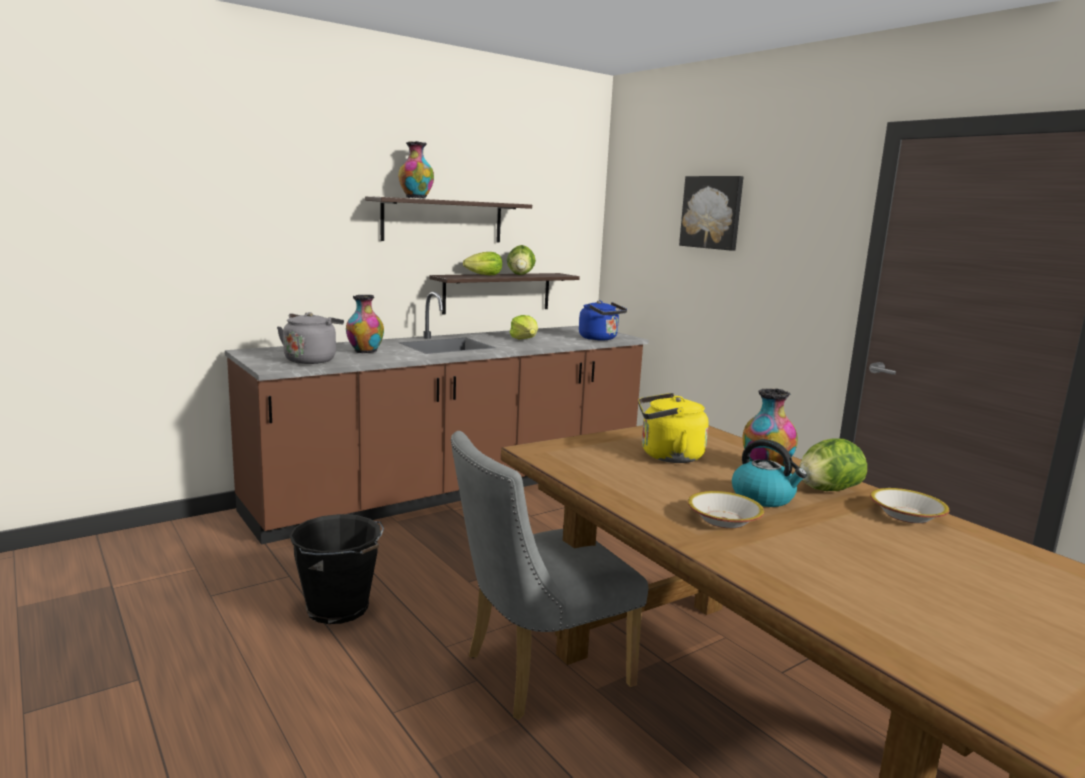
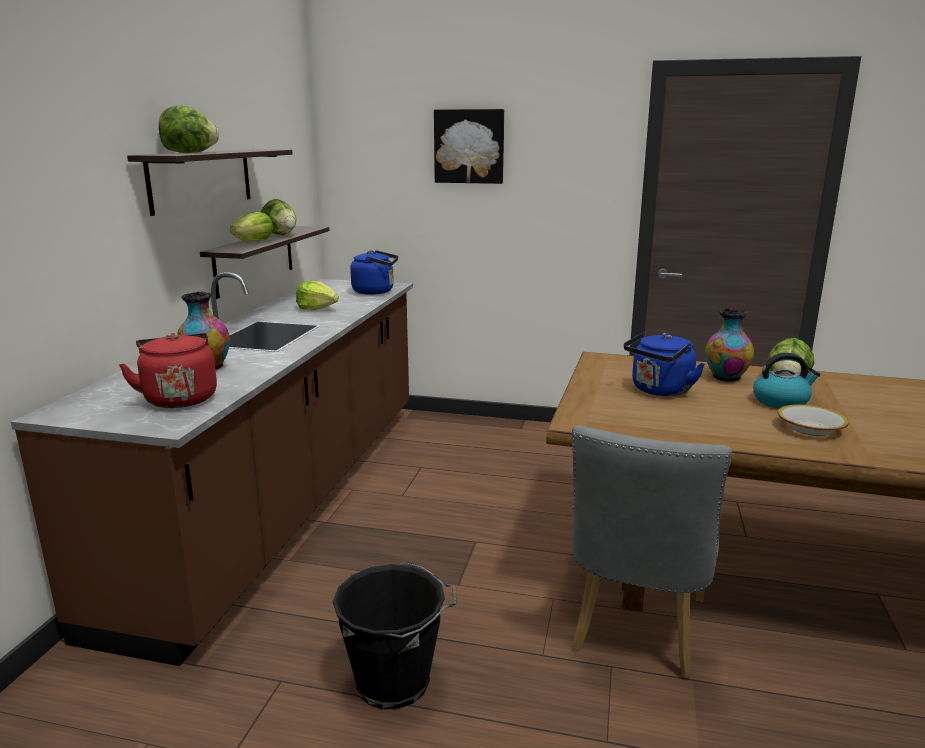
camera: 40 degrees left, 5 degrees up
grey kettle [277,312,344,364] -> red kettle [119,333,217,408]
vase [398,141,434,198] -> lettuce [159,105,219,153]
yellow kettle [638,393,709,463] -> blue kettle [624,332,705,396]
bowl [870,488,949,523] -> none

